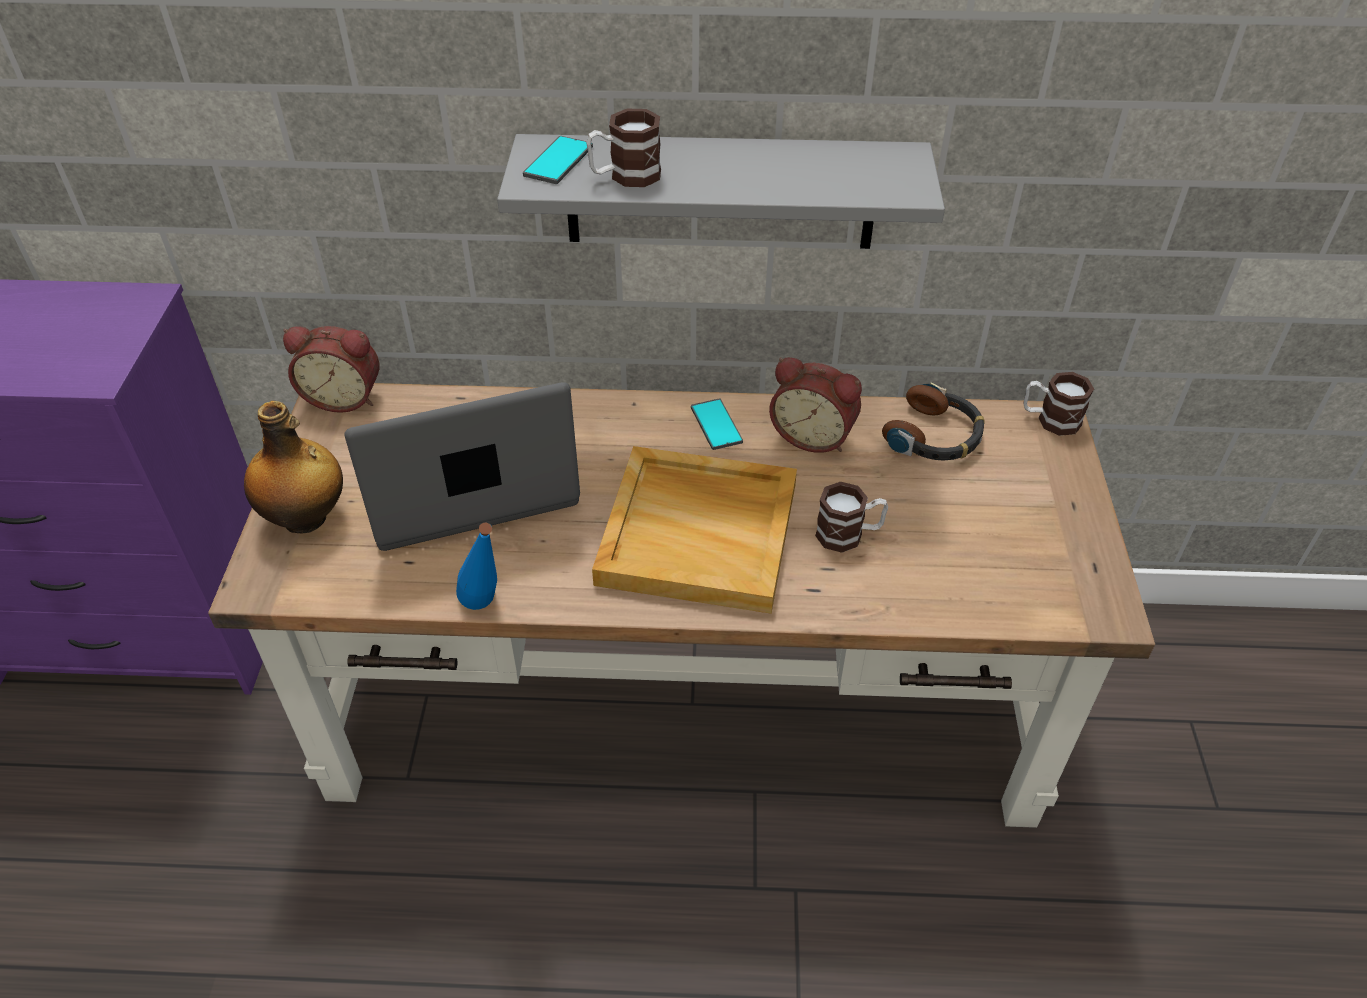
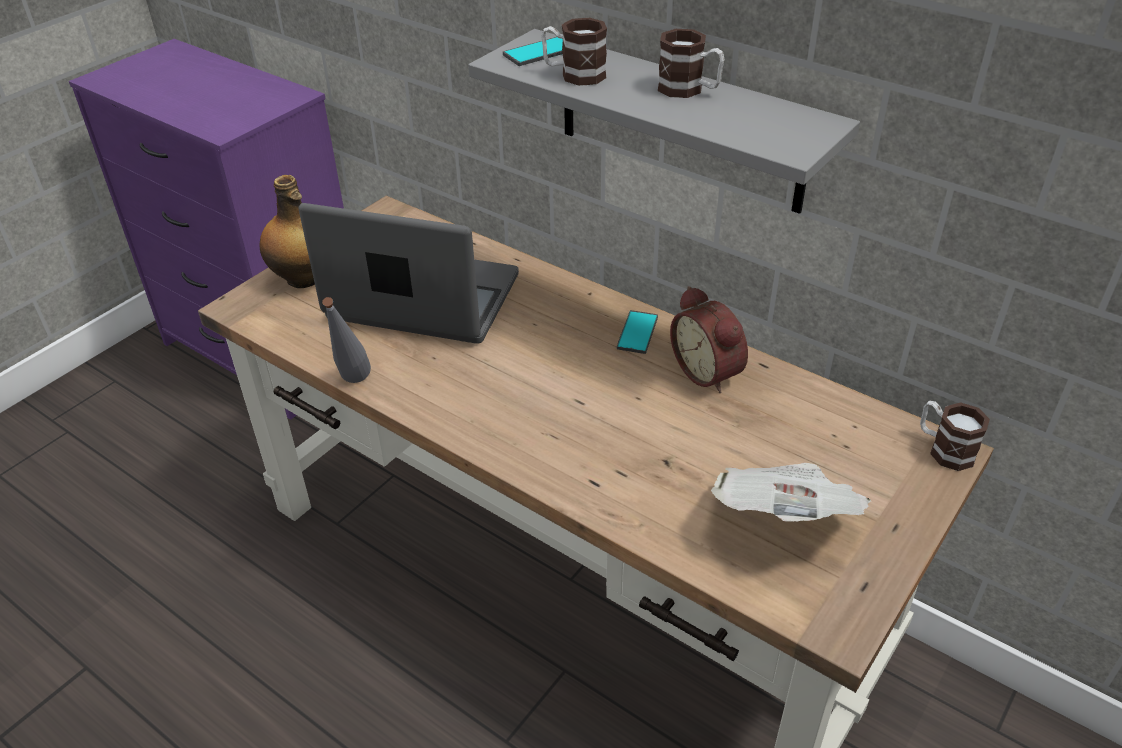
camera: 35 degrees right, 5 degrees down
alarm clock [283,326,379,413] -> none
blue bottle [456,523,497,610] -> grey bottle [322,297,371,383]
beige tray [592,446,797,614] -> none
mug [815,482,888,553] -> mug moved to [658,29,725,98]
headphones [882,382,985,461] -> none
none -> newspaper [711,463,871,522]

